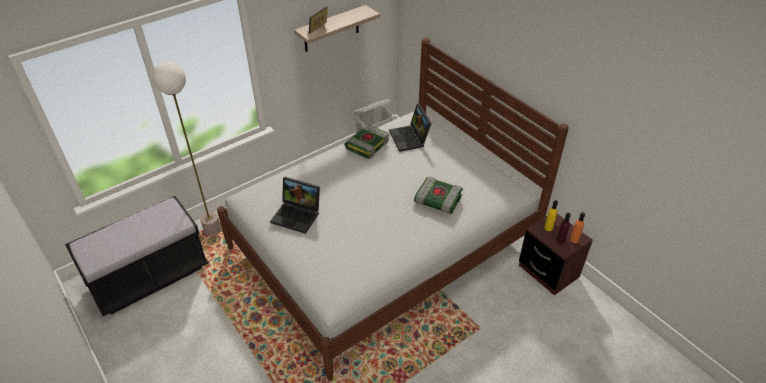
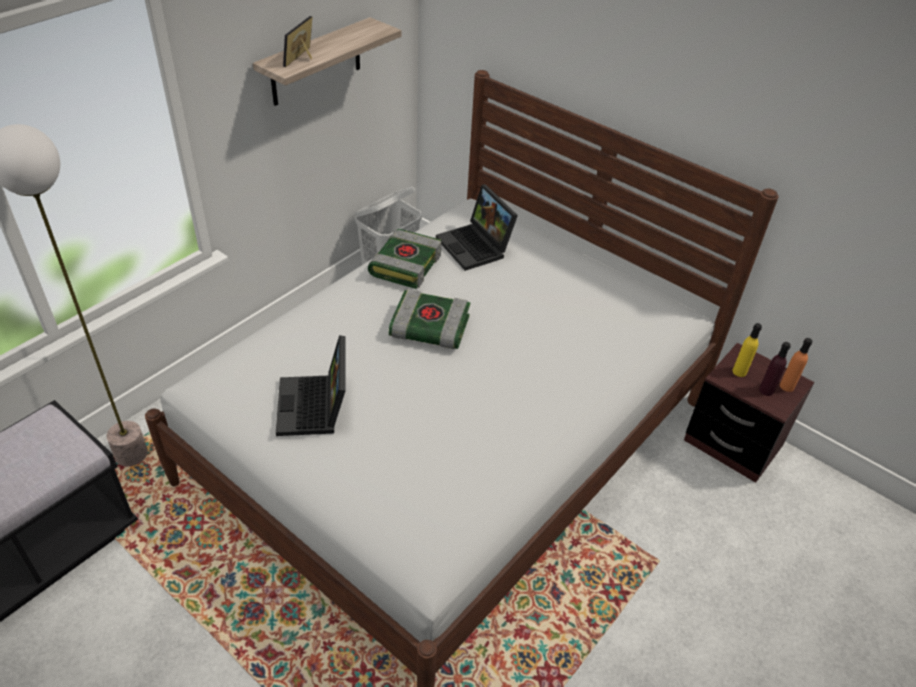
camera: 15 degrees left, 0 degrees up
laptop [270,177,320,234] -> laptop turned 75 degrees clockwise [276,335,346,436]
book [414,177,463,214] -> book moved to [389,289,470,349]

